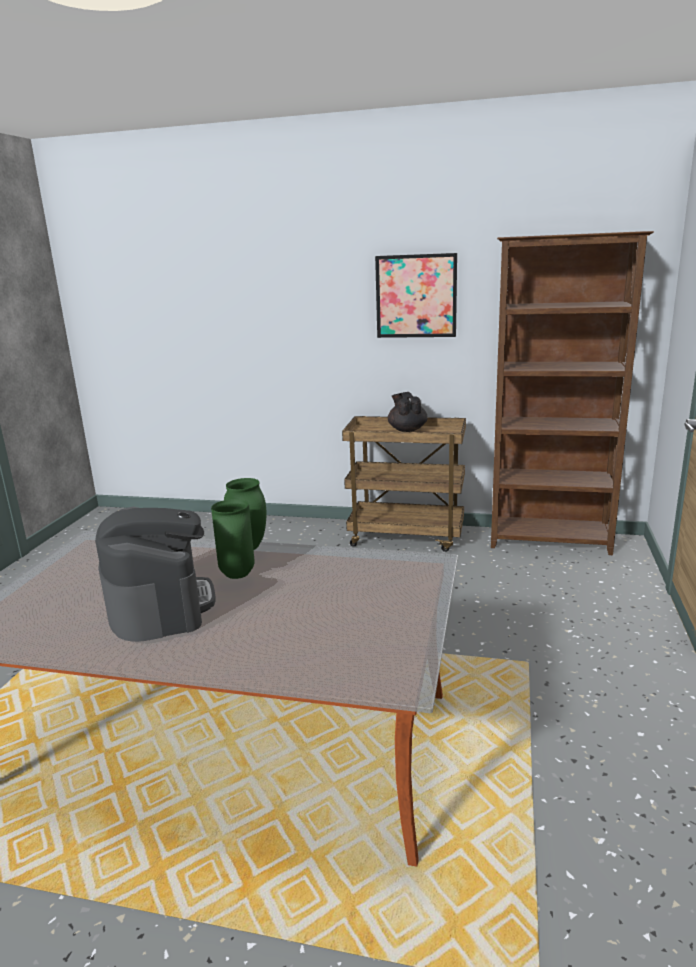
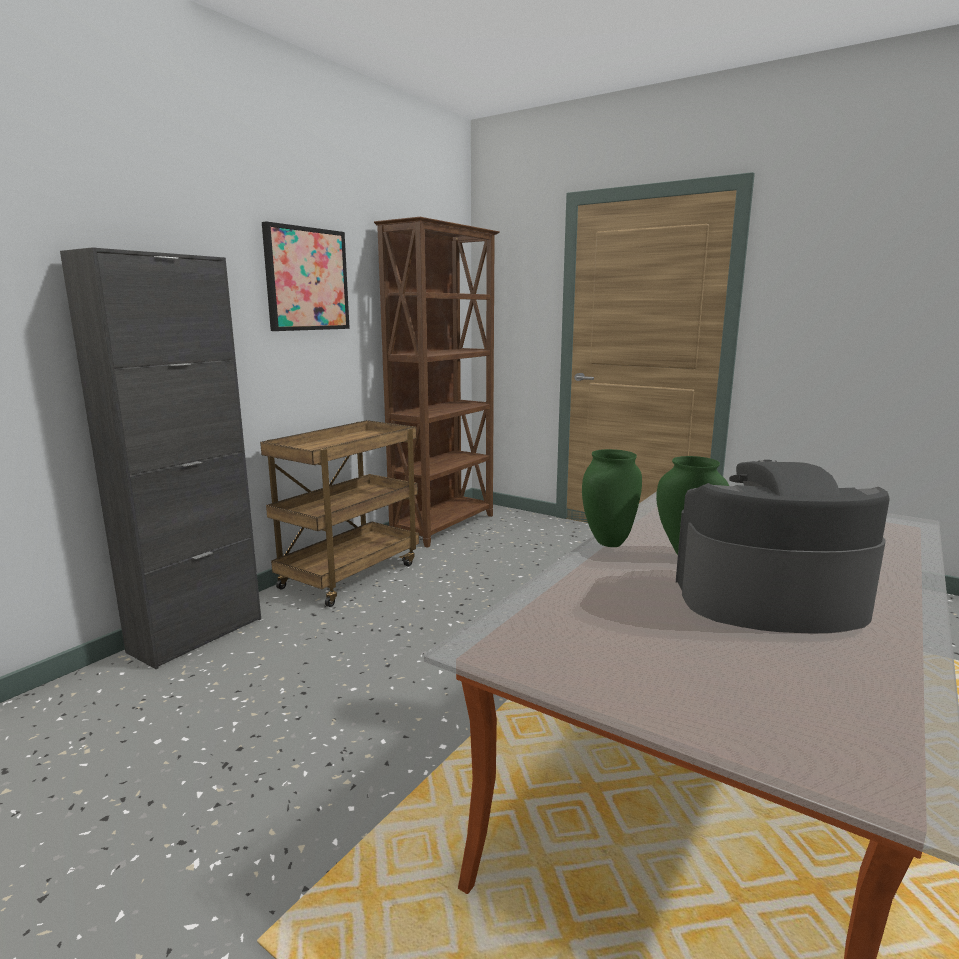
camera: 70 degrees left, 5 degrees down
black teapot [388,392,428,432] -> none
none -> black cabinet [60,247,261,669]

